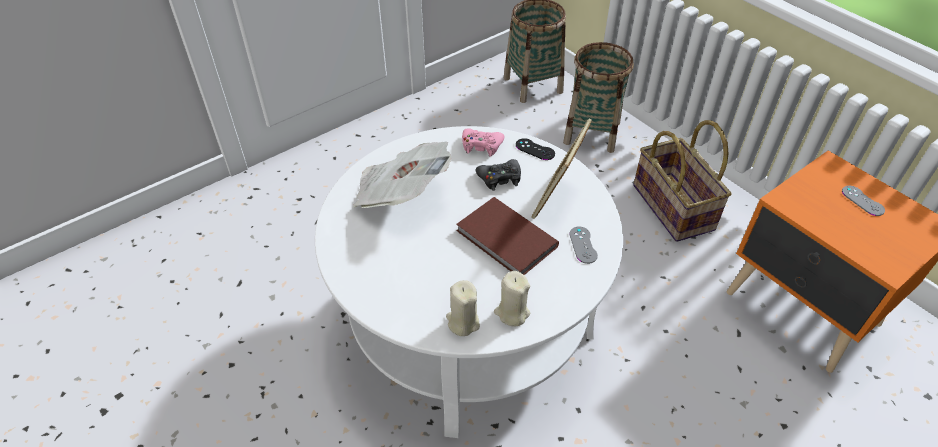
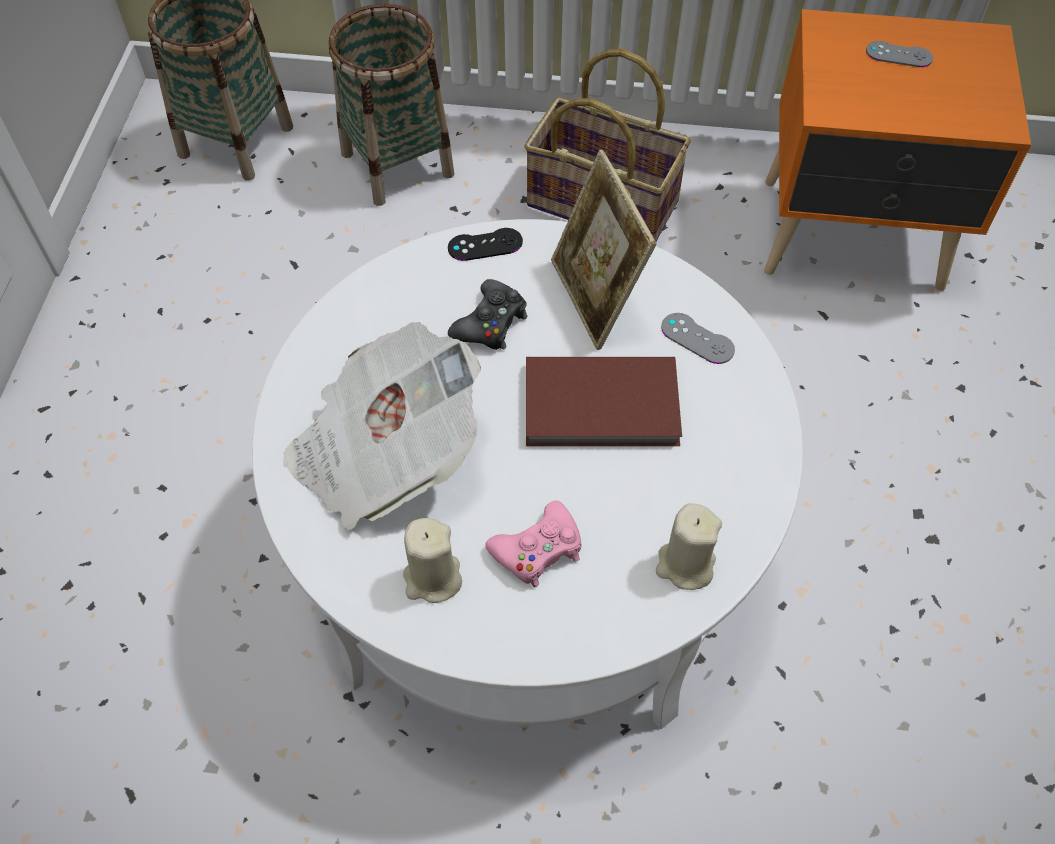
camera: 45 degrees left, 10 degrees up
pink game controller [462,128,504,156] -> pink game controller moved to [485,500,581,587]
beige candle [494,271,530,327] -> beige candle moved to [403,518,462,603]

